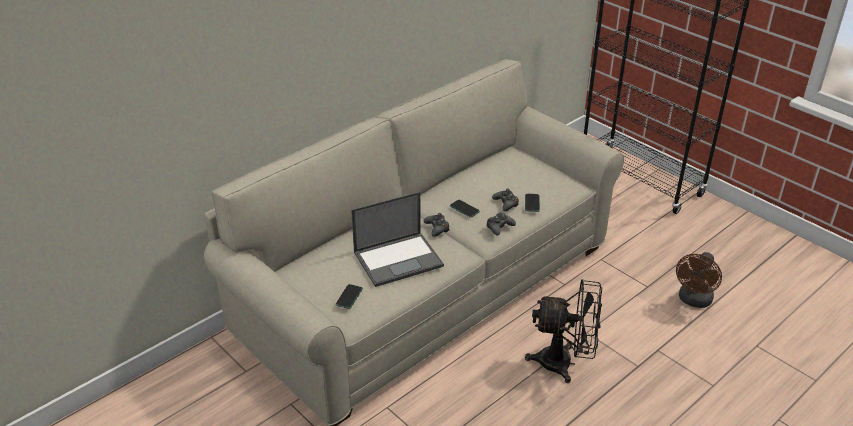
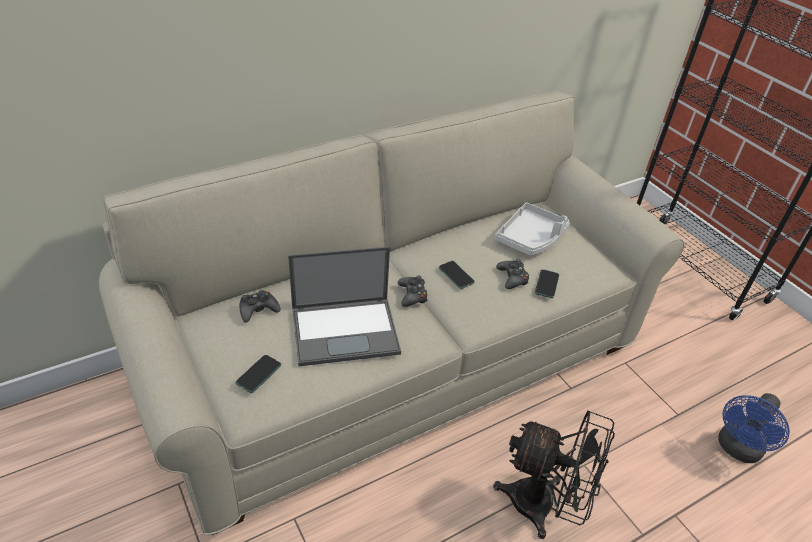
camera: 10 degrees right, 5 degrees up
black game controller [487,213,516,236] -> black game controller moved to [239,290,281,323]
brown fan [676,252,722,308] -> blue fan [718,393,790,463]
none -> grey tray [495,202,570,256]

